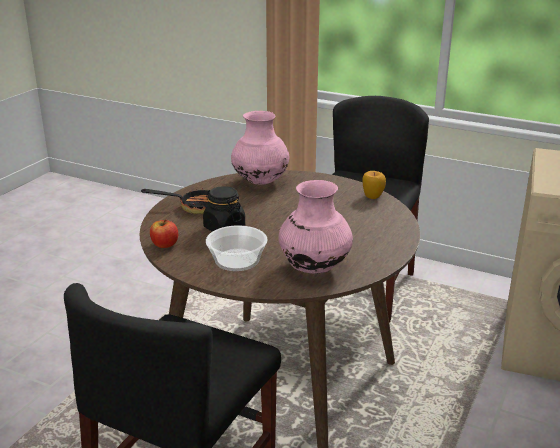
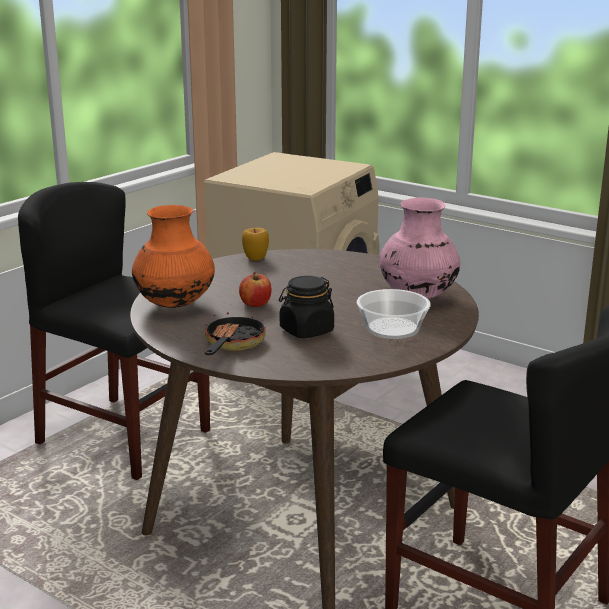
camera: 80 degrees left, 5 degrees down
apple [150,219,178,248] -> apple moved to [239,272,272,307]
pink vase [231,111,289,185] -> orange vase [132,205,215,308]

